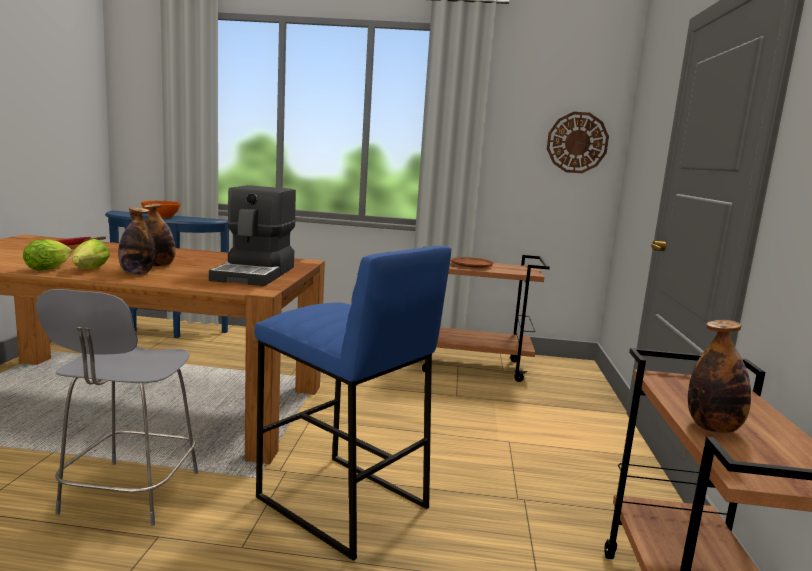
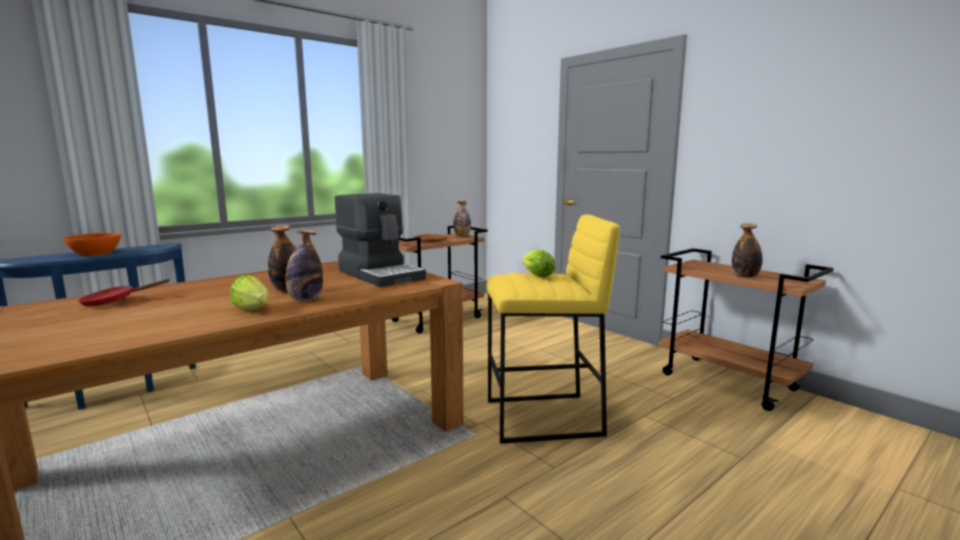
camera: 45 degrees left, 0 degrees up
lettuce [23,239,72,271] -> lettuce moved to [522,249,555,278]
grey stool [36,289,198,526] -> none
blue stool [254,246,451,561] -> yellow stool [486,214,620,444]
wall clock [547,112,609,173] -> none
none -> bottle [453,201,471,236]

